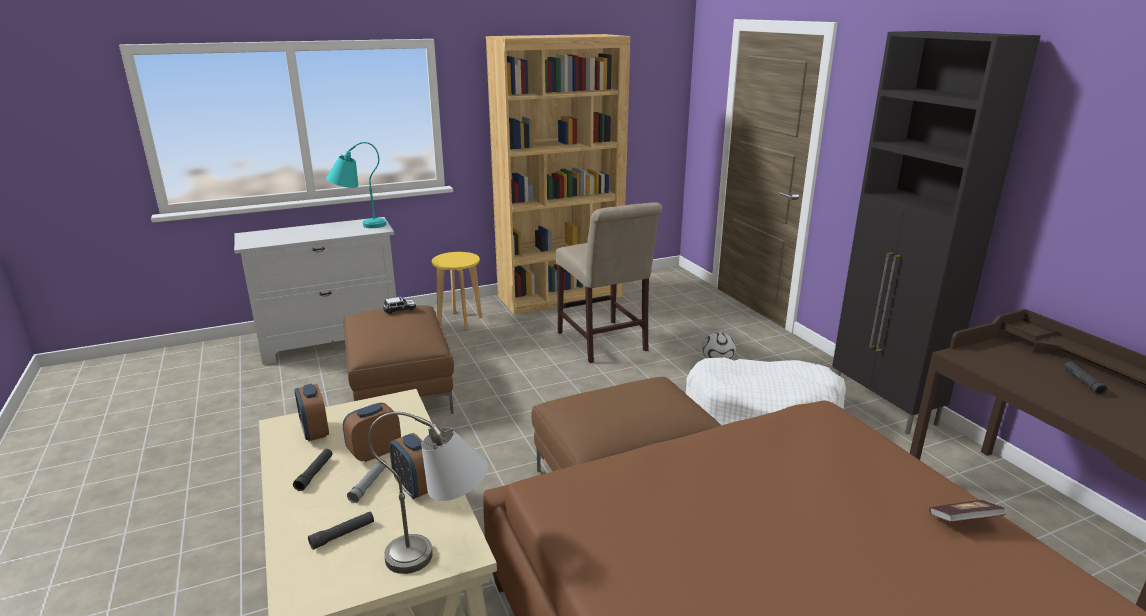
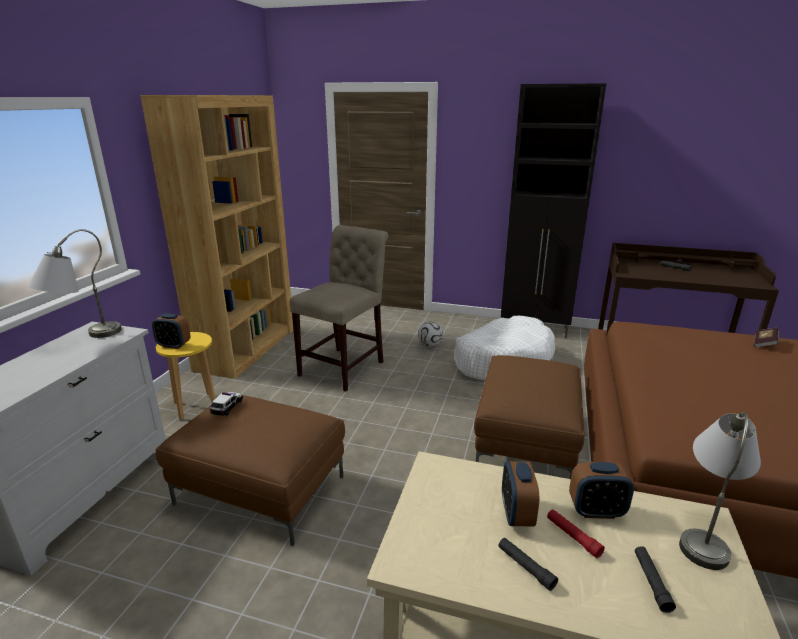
camera: 50 degrees left, 0 degrees up
alarm clock [294,384,329,441] -> alarm clock moved to [152,314,191,349]
turquoise table lamp [326,142,387,228] -> grey table lamp [28,229,122,338]
grey flashlight [347,459,386,503] -> red flashlight [547,509,605,558]
beige chair [556,202,663,363] -> beige chair turned 75 degrees counterclockwise [290,225,388,392]

